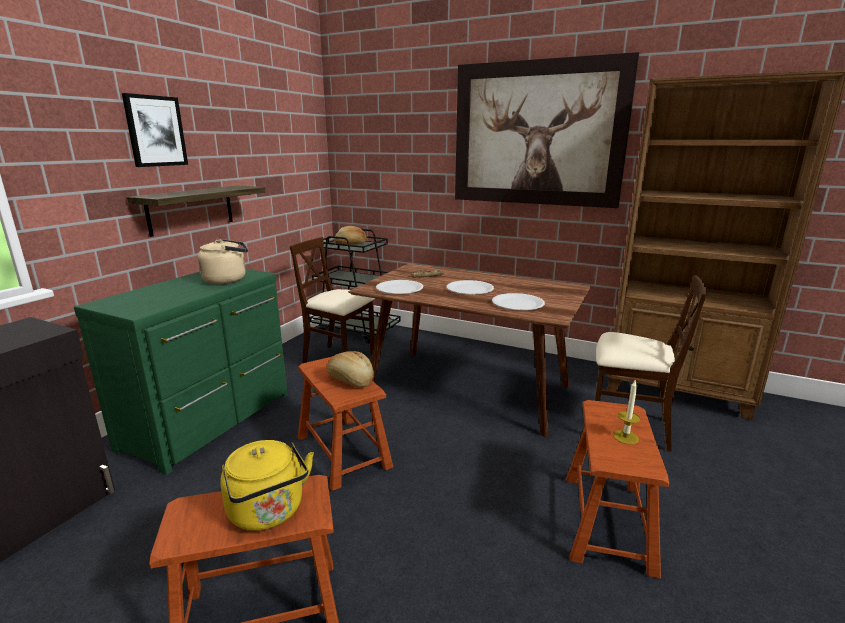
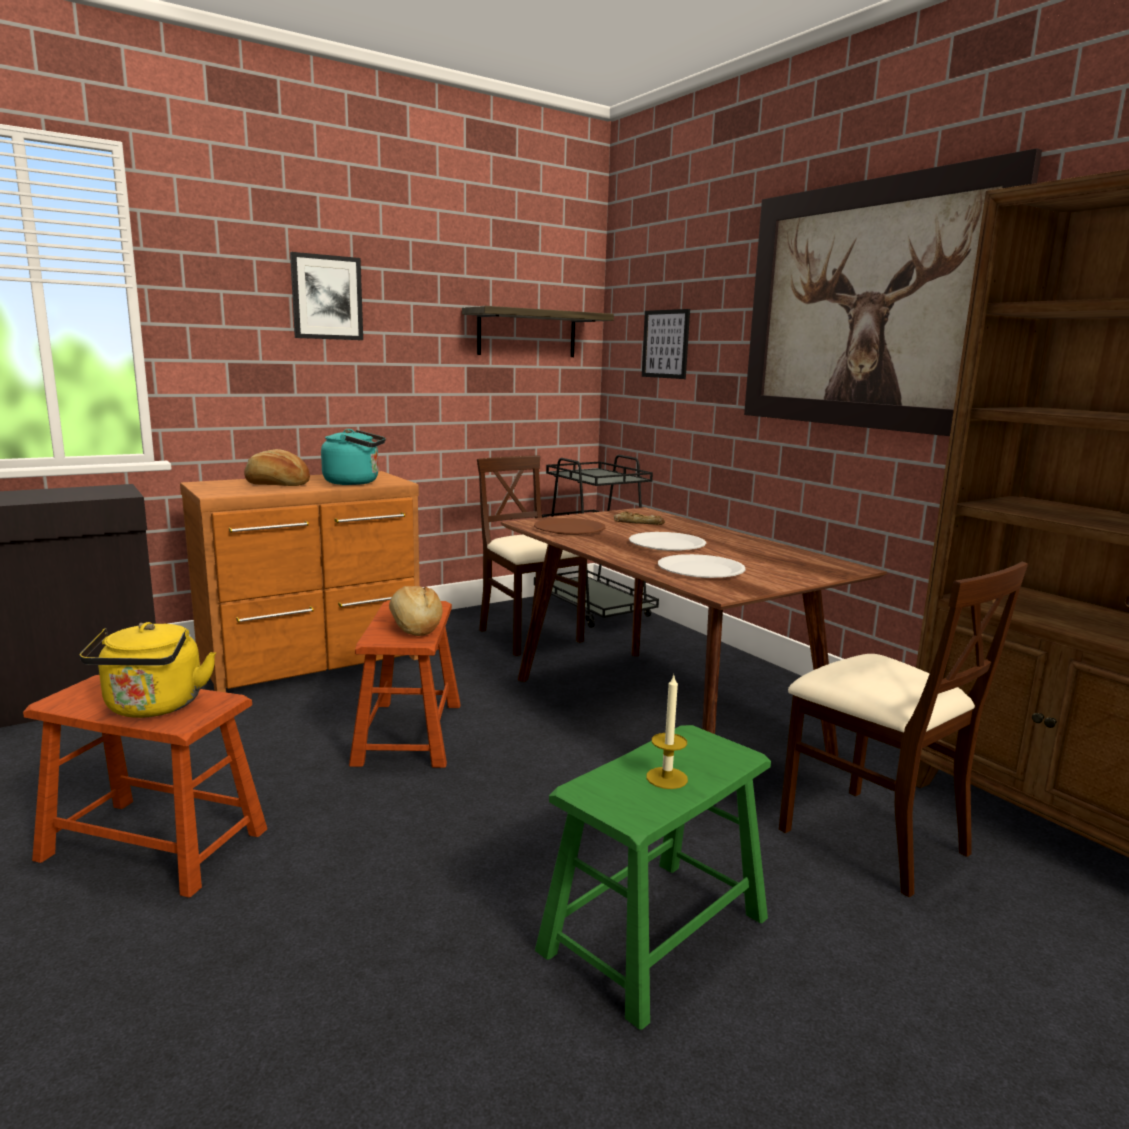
camera: 30 degrees right, 5 degrees down
green dresser [74,269,288,475] -> brown dresser [180,471,420,692]
shelf [127,185,266,237] -> shelf moved to [462,306,614,357]
beige kettle [198,239,248,284] -> turquoise kettle [321,429,386,485]
bread [334,226,367,245] -> bread moved to [244,449,310,486]
white plate [376,280,423,294] -> brown plate [534,518,606,535]
brown stool [566,400,669,578] -> green stool [535,725,771,1030]
none -> picture [642,309,690,379]

